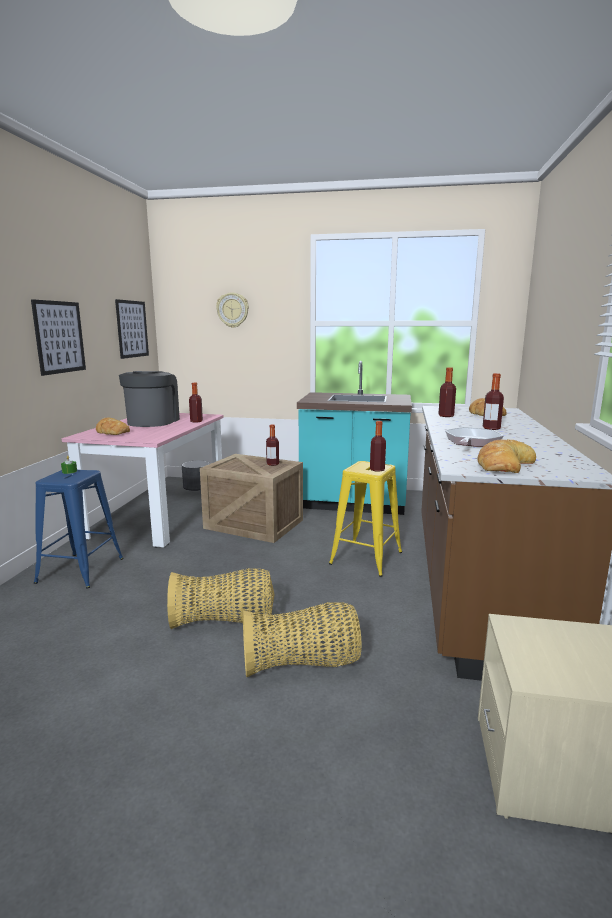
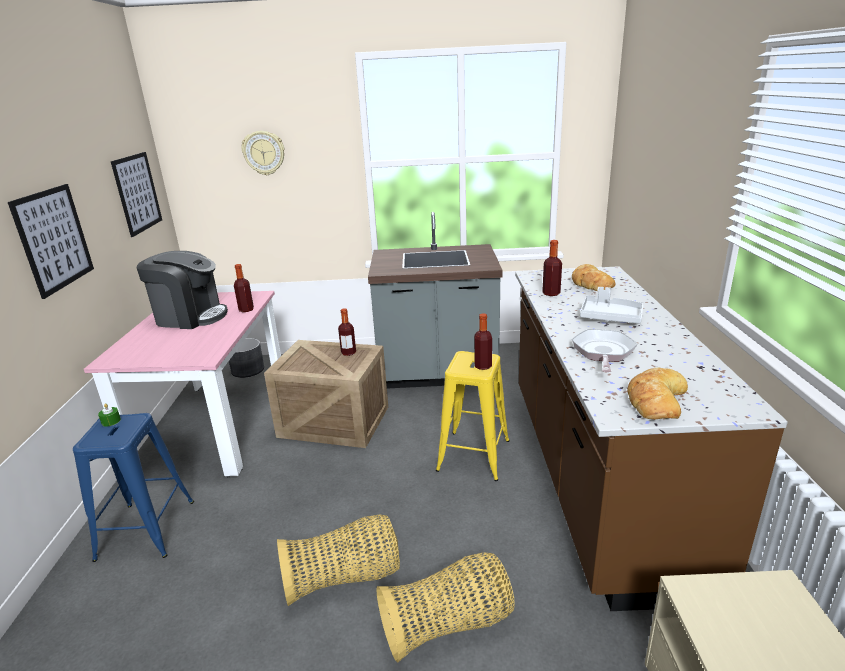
camera: 10 degrees left, 10 degrees up
bread [96,417,130,435] -> none
coffee machine [119,371,180,427] -> coffee machine turned 105 degrees clockwise [137,251,228,329]
turquoise counter [297,361,412,515] -> grey counter [368,212,503,388]
bottle [483,373,504,430] -> grey tray [580,287,643,323]

